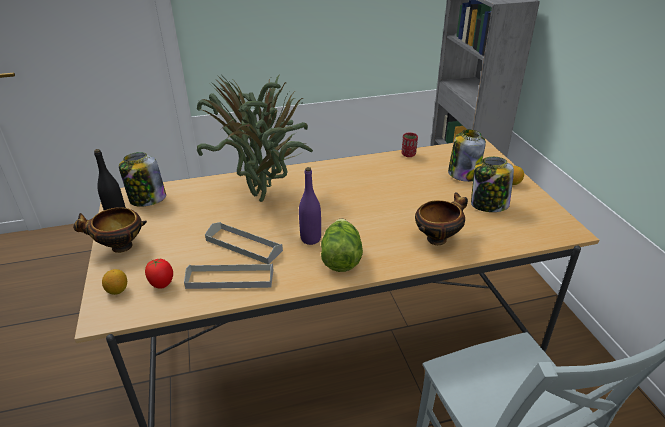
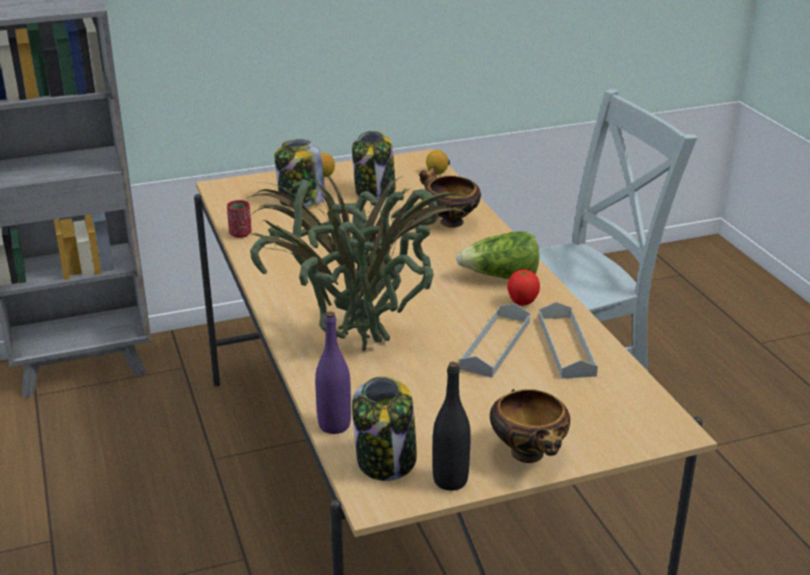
camera: 95 degrees left, 5 degrees down
lemon [102,269,127,295] -> lemon moved to [426,150,448,174]
tomato [145,259,173,289] -> tomato moved to [508,270,540,306]
purple bottle [299,167,321,245] -> purple bottle moved to [315,311,351,434]

